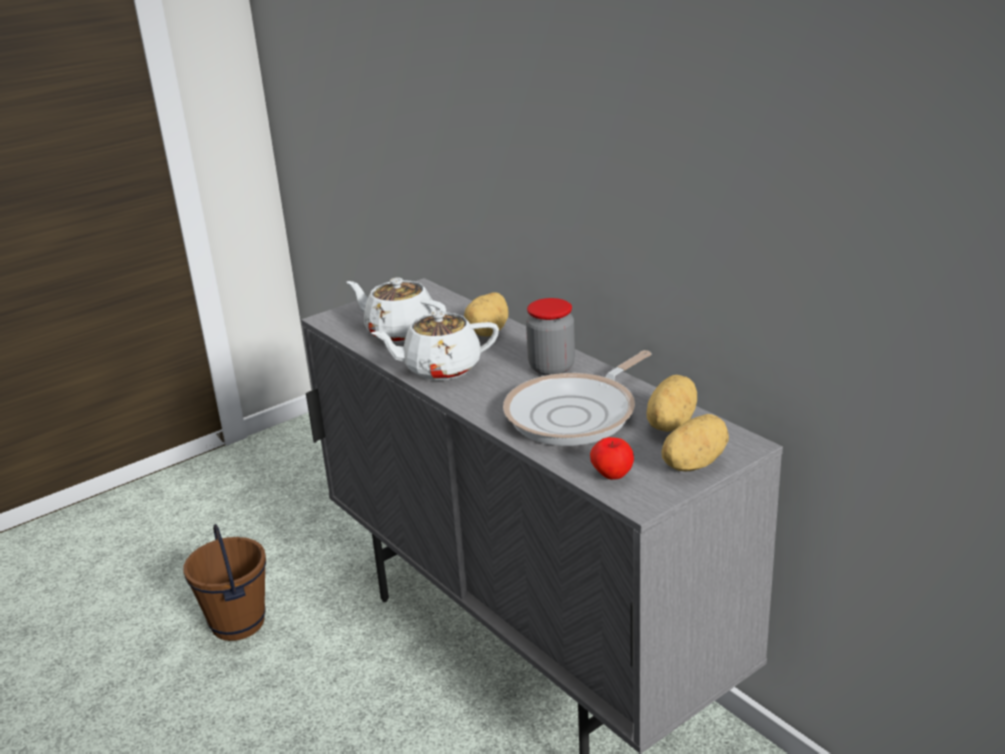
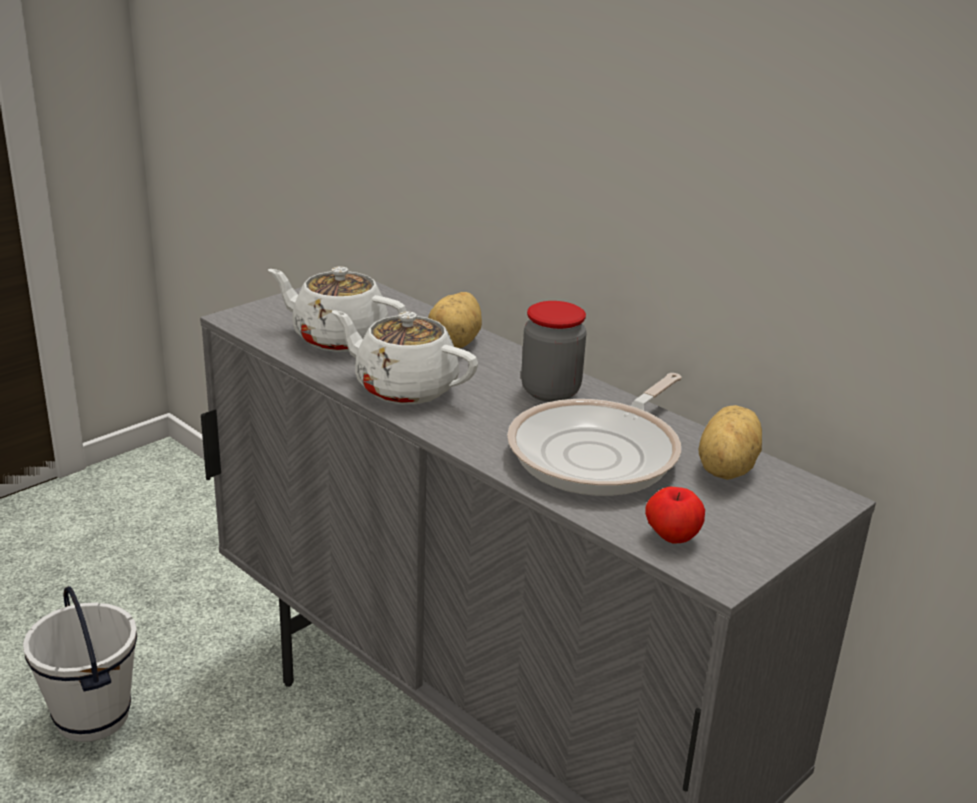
camera: 10 degrees left, 0 degrees up
brown bucket [183,524,266,641] -> white bucket [23,586,137,742]
white teapot [371,310,499,380] -> white teapot turned 45 degrees clockwise [332,310,478,404]
potato [661,414,729,471] -> none

